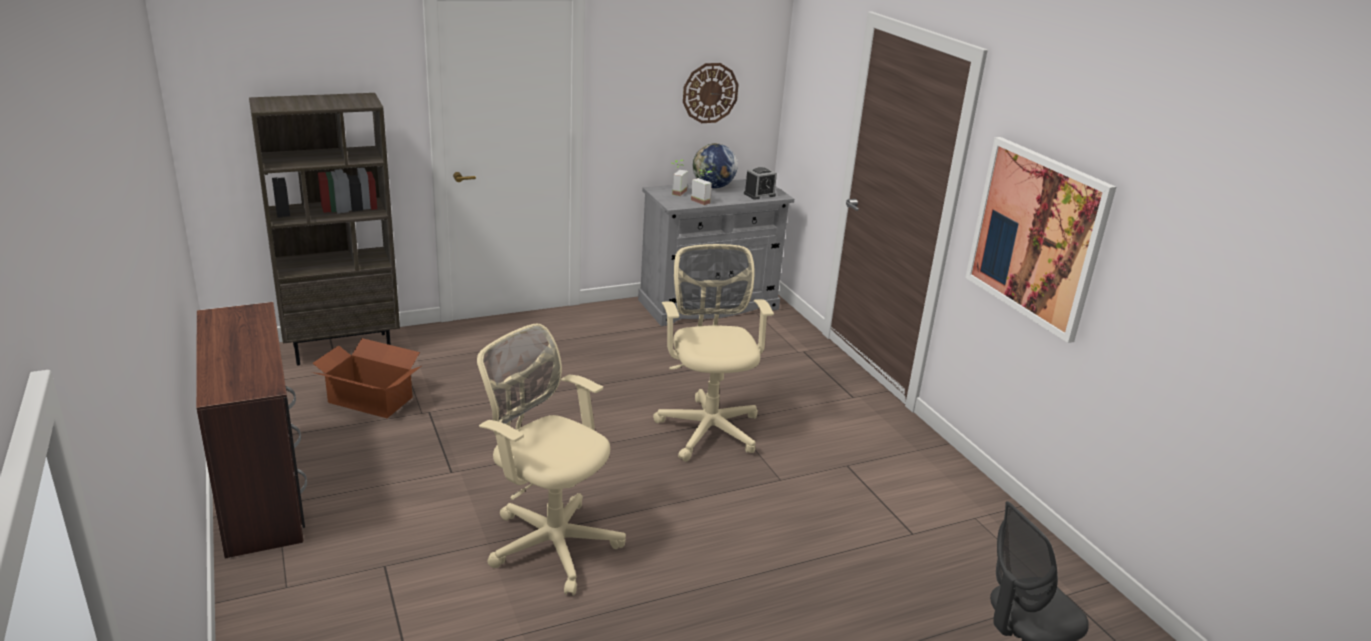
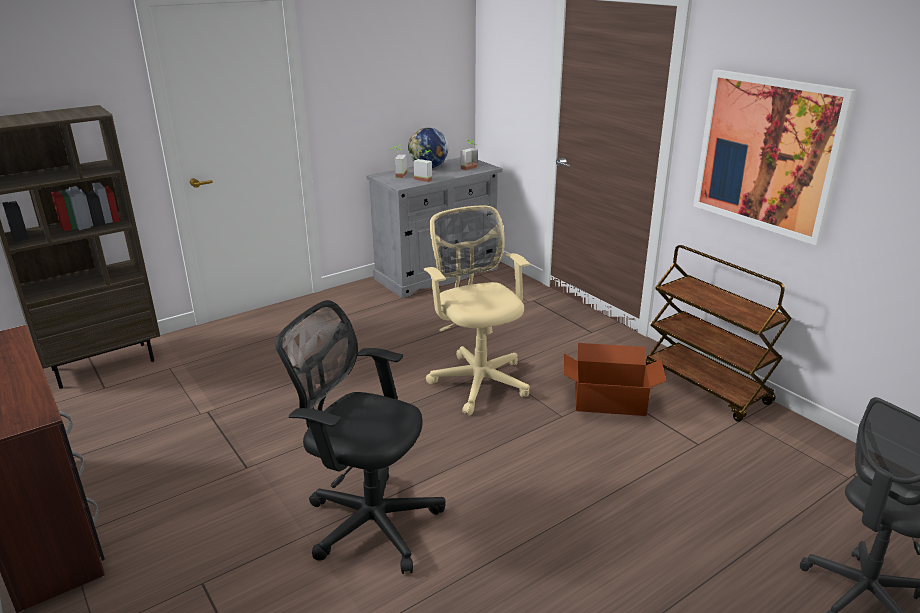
camera: 10 degrees left, 0 degrees up
cardboard box [312,338,421,418] -> cardboard box moved to [564,343,666,416]
beige office chair [477,324,626,595] -> black office chair [275,300,445,574]
wall clock [683,63,739,123] -> none
alarm clock [744,167,777,200] -> potted plant [461,140,478,171]
none -> brown cart [646,245,792,422]

